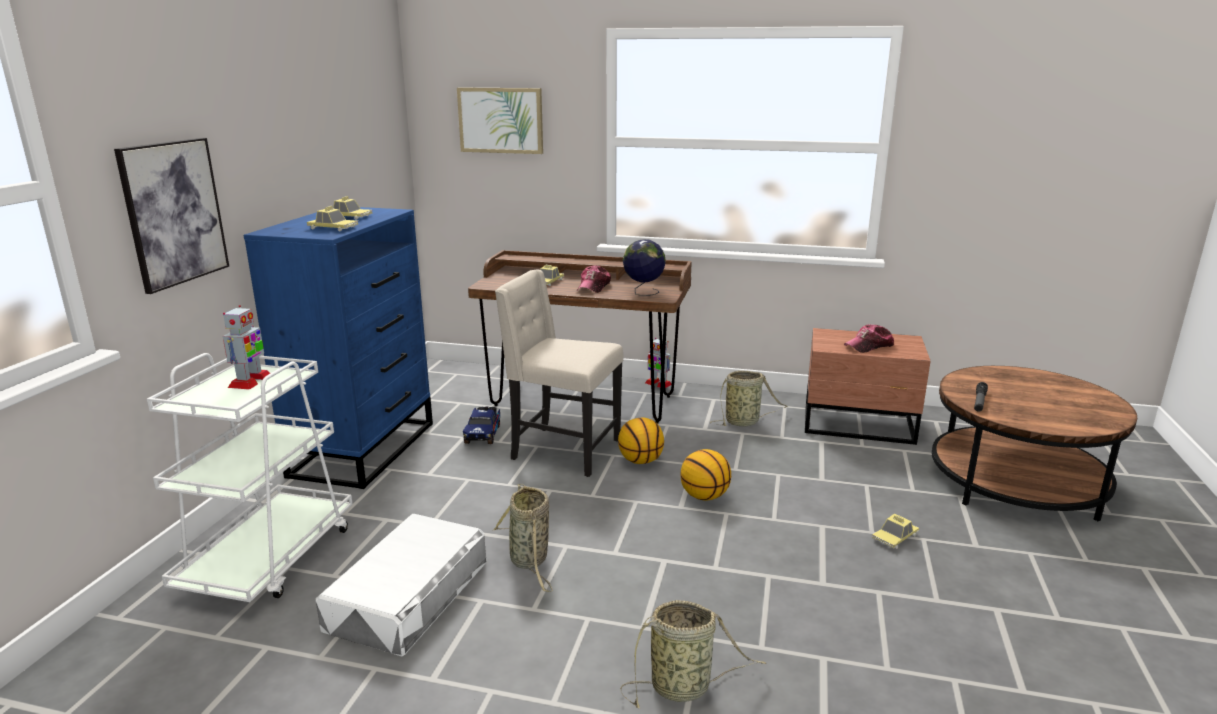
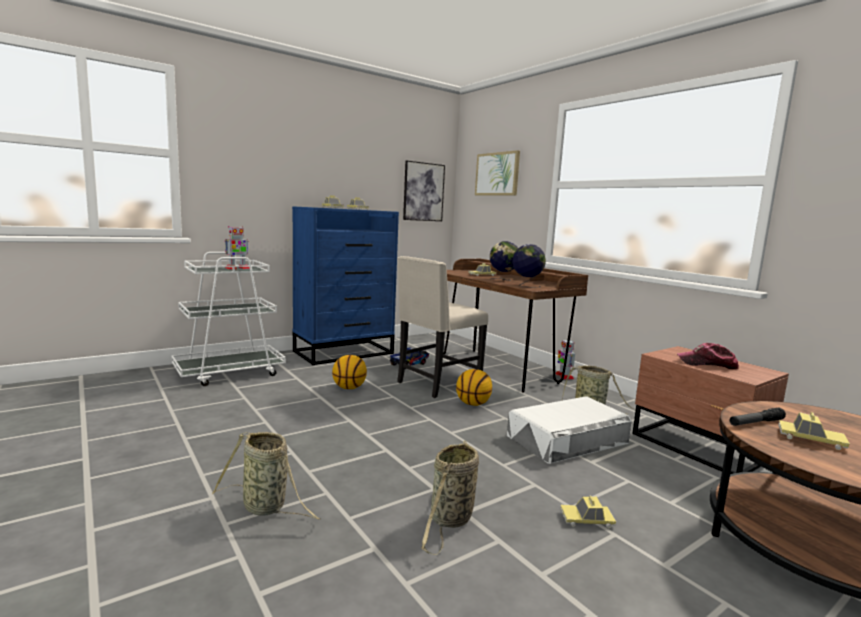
camera: 40 degrees right, 10 degrees down
picture [114,138,229,294] -> picture moved to [403,160,445,221]
white storage box [316,514,486,656] -> white storage box moved to [507,396,632,464]
basket [492,484,553,592] -> basket moved to [421,440,479,555]
beige chair [495,269,623,477] -> beige chair turned 105 degrees counterclockwise [397,256,488,398]
cap [577,265,611,293] -> globe [490,241,518,281]
basketball [680,449,731,501] -> basketball moved to [332,355,367,389]
none -> toy car [778,412,850,450]

